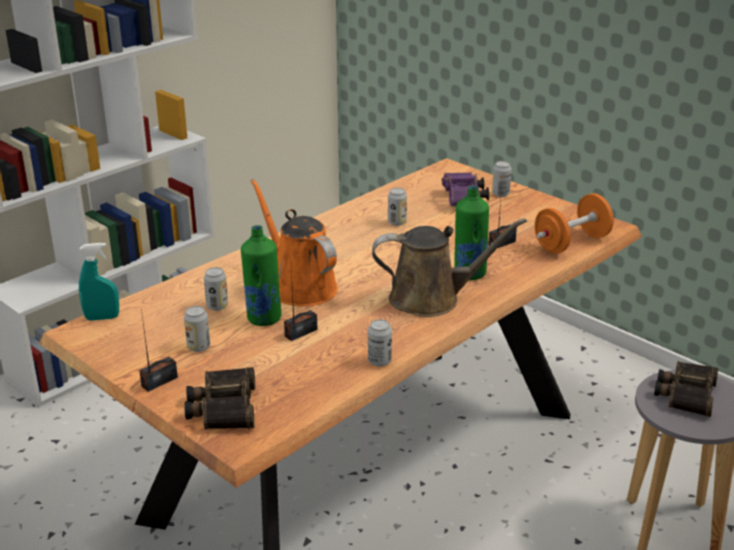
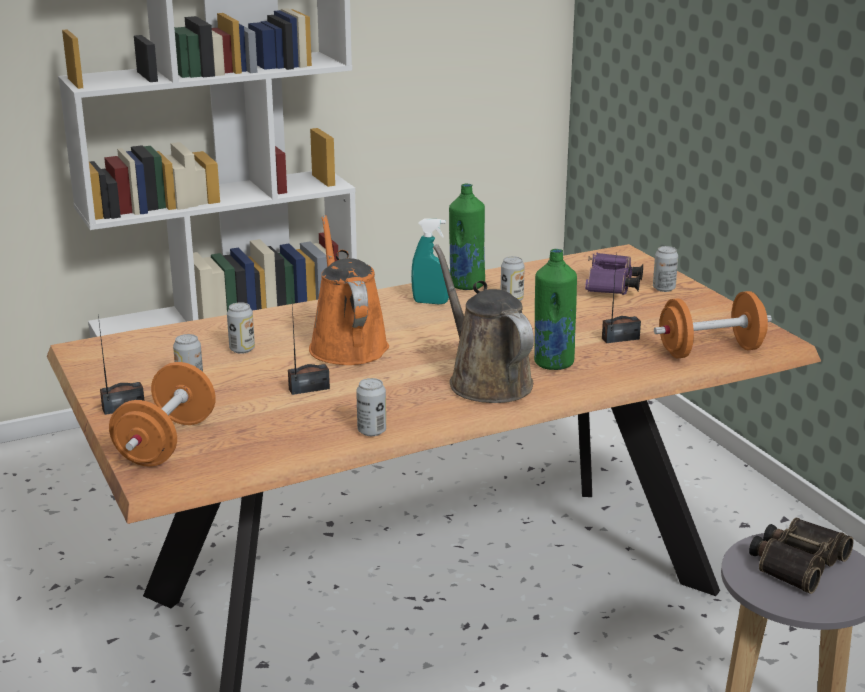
camera: 20 degrees right, 5 degrees down
turquoise spray bottle [79,243,119,321] -> turquoise spray bottle moved to [411,218,450,304]
binoculars [184,367,255,429] -> orange dumbbell [109,362,216,467]
green bottle [241,225,281,326] -> green bottle moved to [449,183,485,290]
brown watering can [372,218,527,317] -> brown watering can turned 135 degrees counterclockwise [433,244,534,403]

